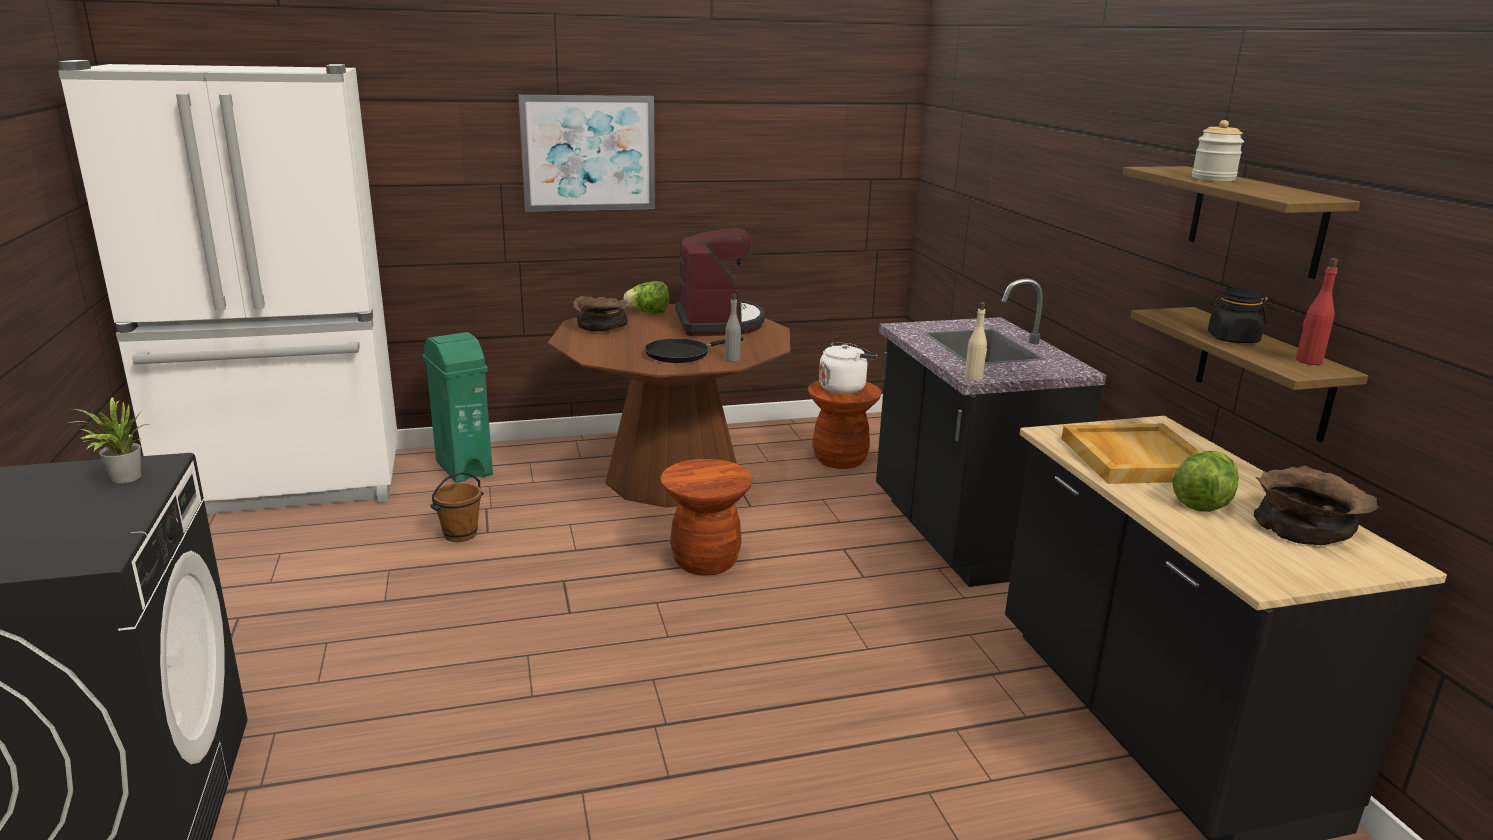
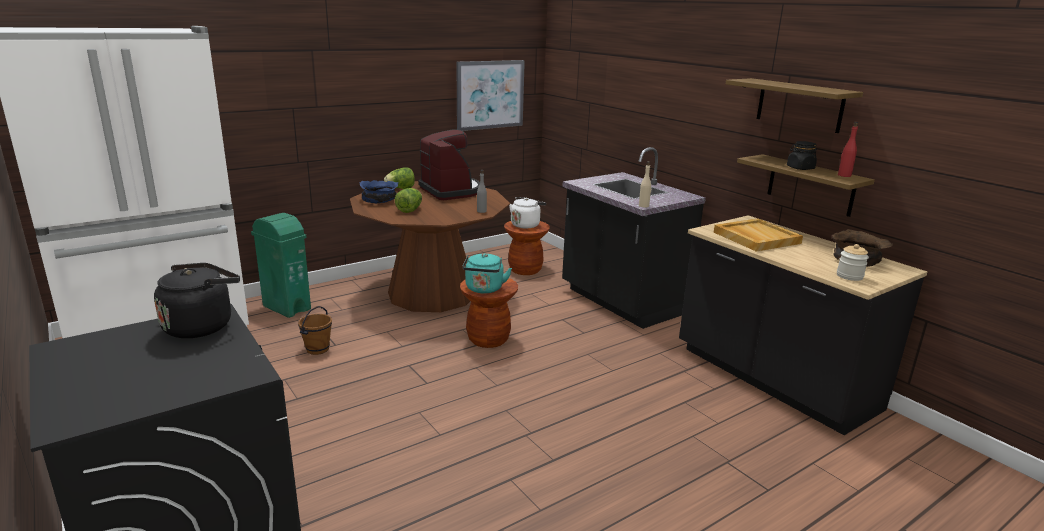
camera: 20 degrees left, 0 degrees up
potted plant [69,397,150,483] -> black kettle [154,263,240,338]
picture [518,95,655,212] -> picture moved to [456,60,525,131]
brown bowl [573,296,633,331] -> blue bowl [359,180,399,203]
black frying pan [645,337,744,363] -> none
lettuce [1172,451,1239,512] -> lettuce moved to [395,188,422,213]
jar [1192,120,1244,181] -> jar moved to [837,244,869,281]
none -> turquoise kettle [462,253,512,293]

